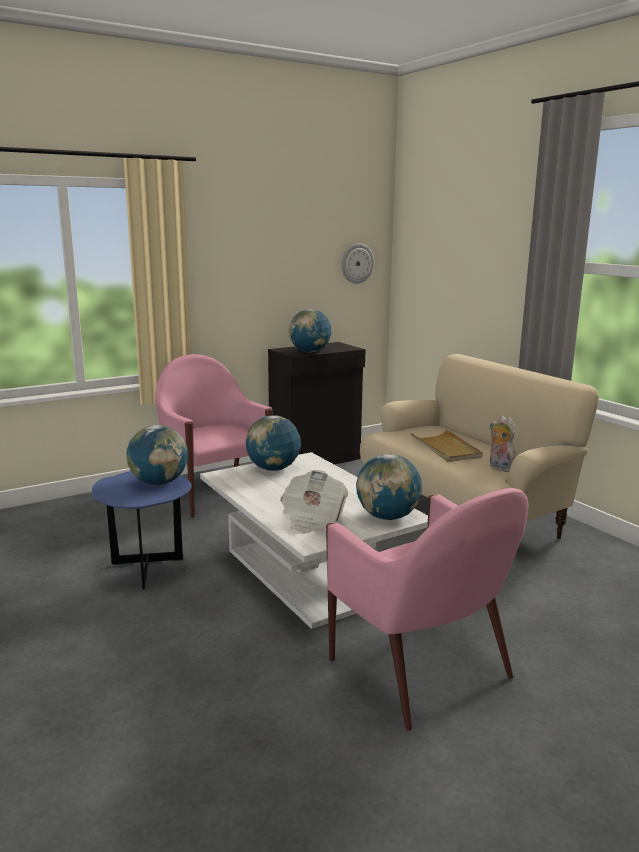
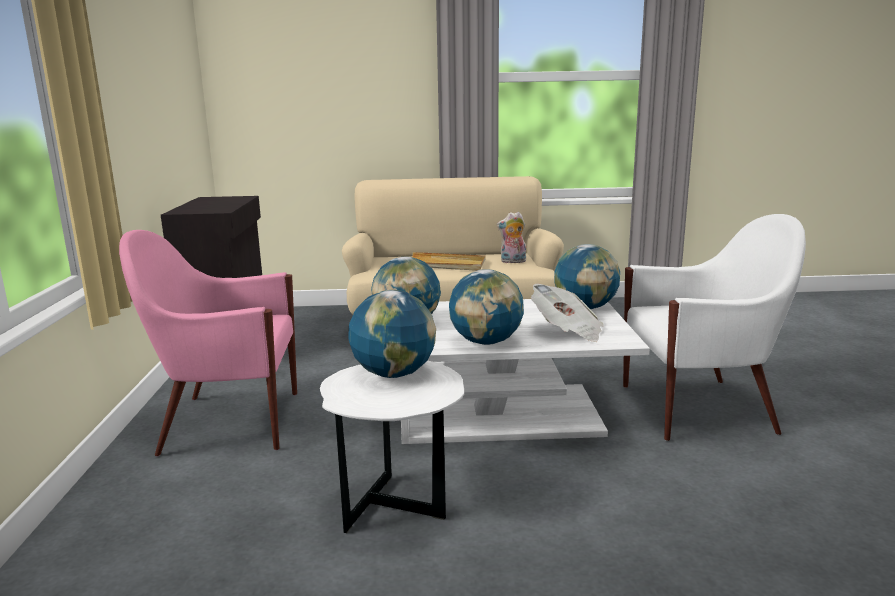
camera: 60 degrees left, 0 degrees up
blue side table [92,471,192,590] -> white side table [320,360,464,533]
globe [289,309,332,352] -> globe moved to [449,269,524,345]
pink armchair [326,488,528,731] -> white armchair [623,214,806,441]
wall clock [341,243,374,284] -> none

